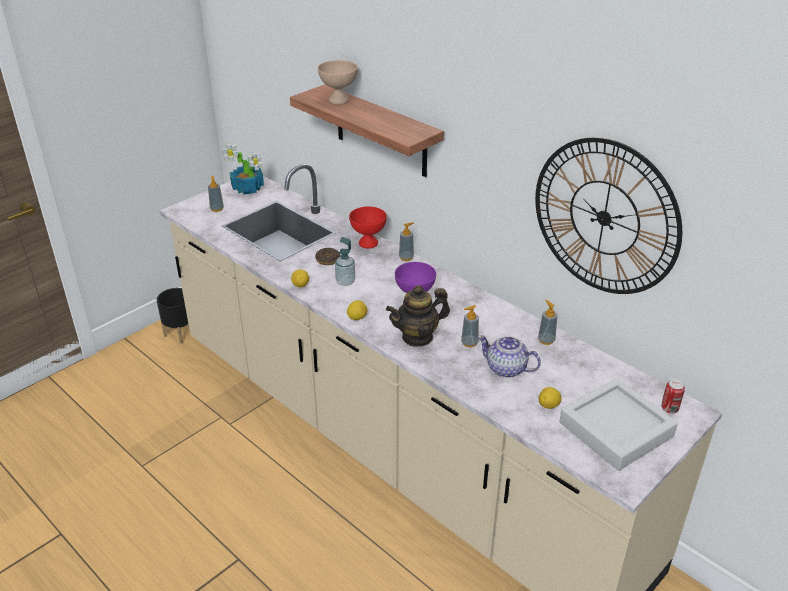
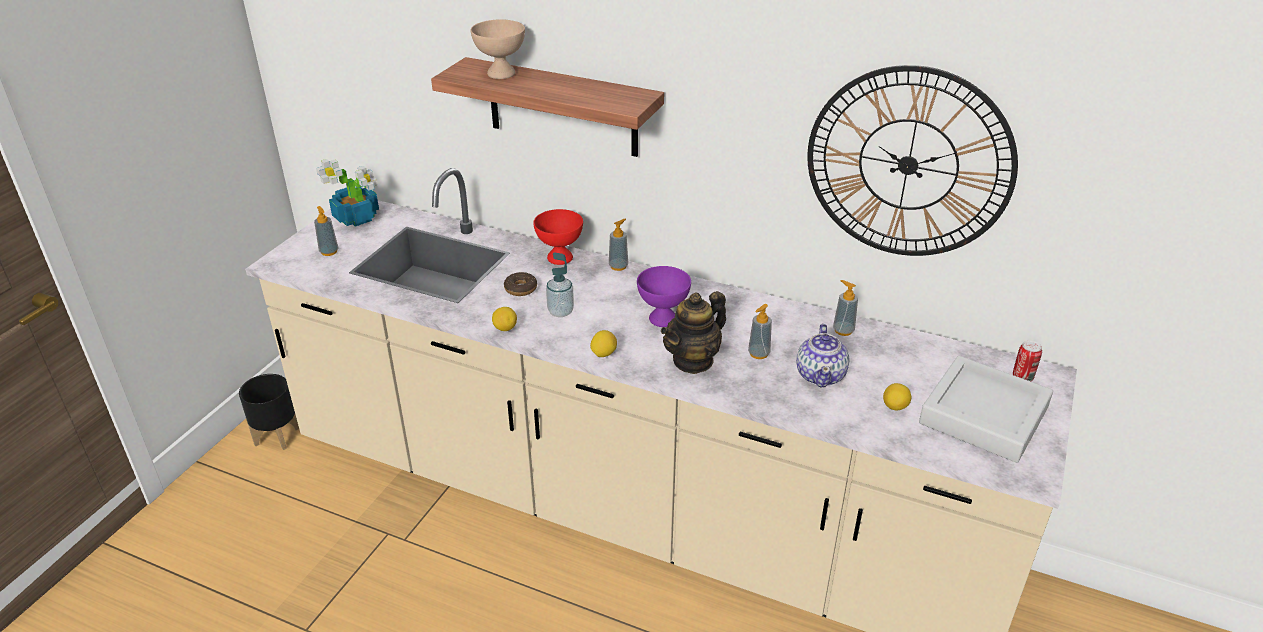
camera: 20 degrees left, 0 degrees up
teapot [477,335,541,378] -> teapot turned 90 degrees counterclockwise [796,324,850,388]

